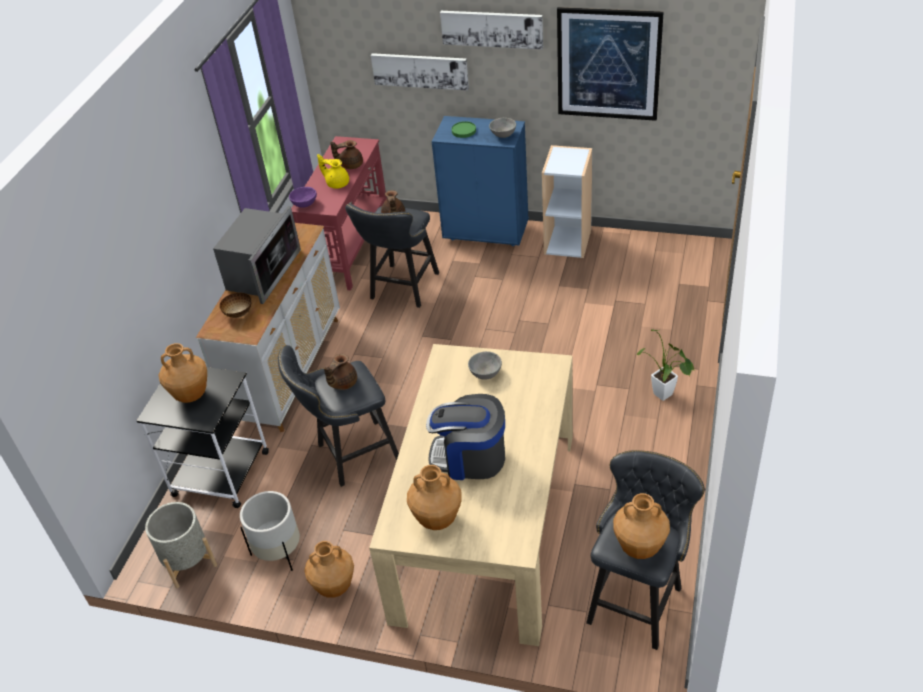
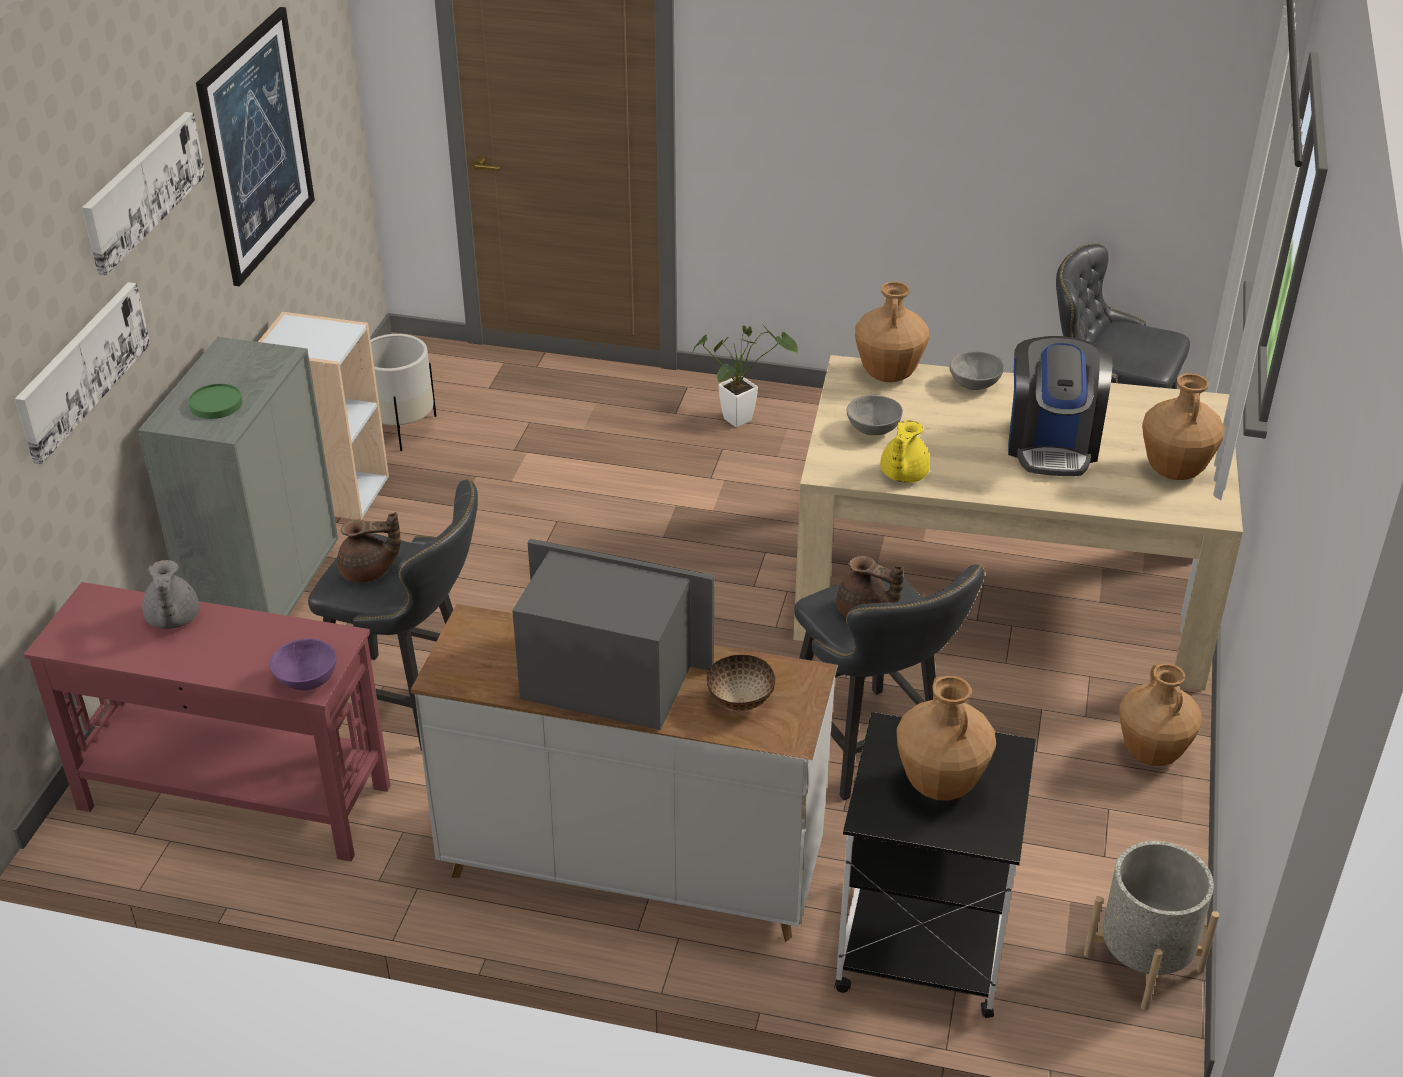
camera: 95 degrees left, 5 degrees down
white planter [240,491,300,571] -> white planter moved to [371,334,436,451]
yellow teapot [317,154,349,189] -> yellow teapot moved to [880,420,930,483]
brown teapot [330,140,363,169] -> grey teapot [142,560,199,629]
blue cabinet [432,116,529,246] -> grey cabinet [138,337,338,616]
grey bowl [489,118,516,138] -> grey bowl moved to [949,351,1004,390]
brown vase [613,493,670,559] -> brown vase moved to [855,281,929,382]

